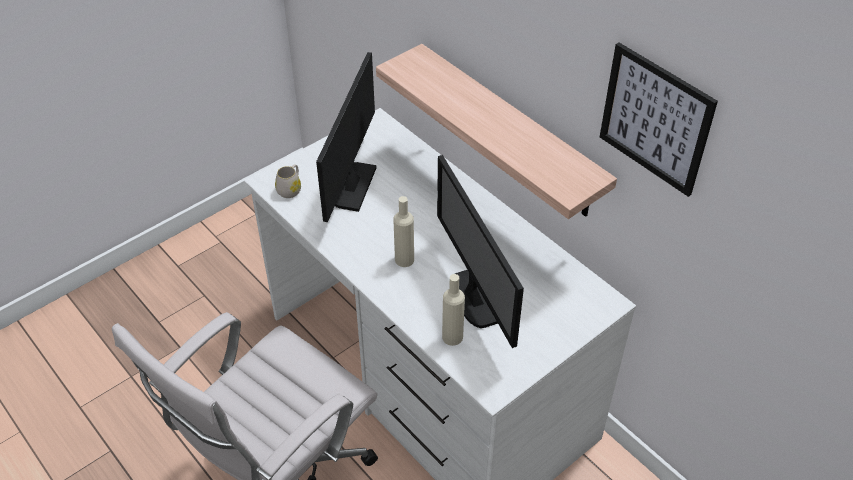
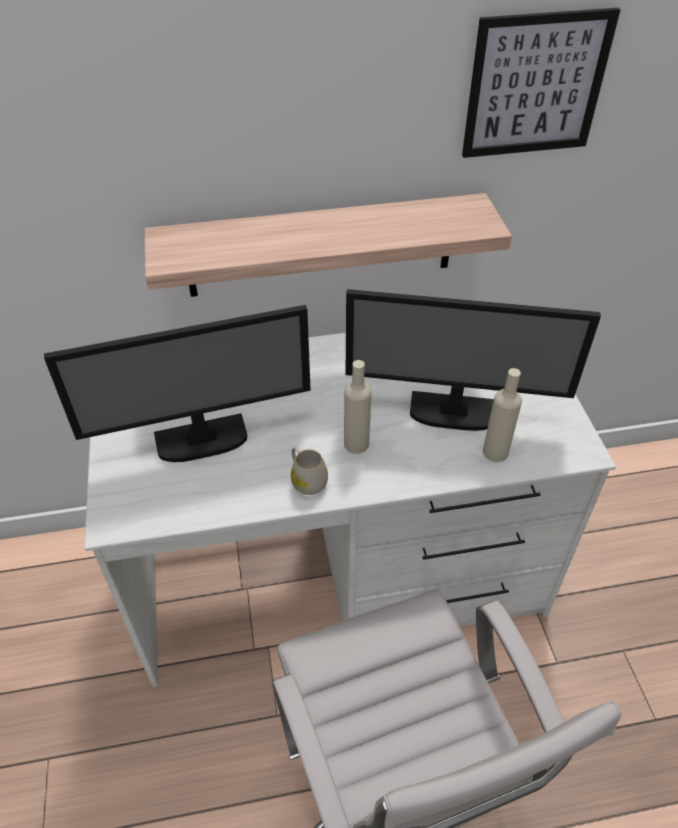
camera: 60 degrees left, 0 degrees up
white mug [275,164,301,198] -> white mug moved to [291,447,328,495]
monitor [316,52,376,222] -> monitor turned 60 degrees counterclockwise [44,305,311,462]

